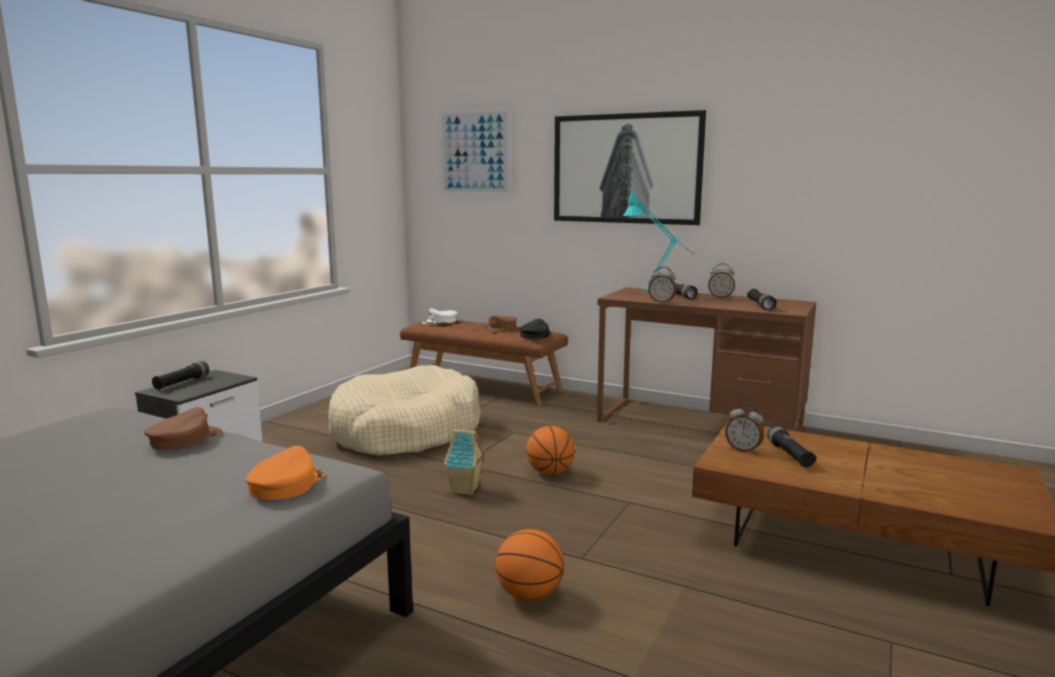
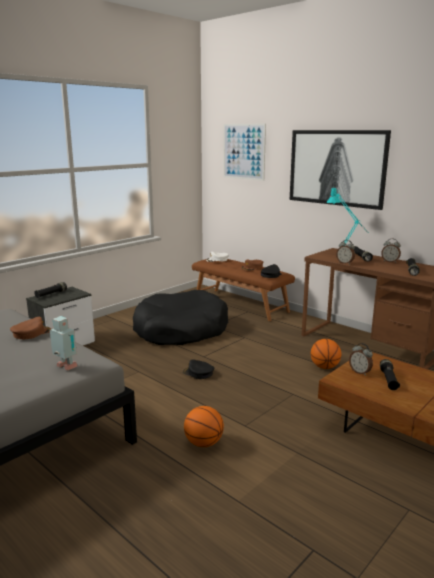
camera: 15 degrees right, 5 degrees up
orange cap [245,446,325,500] -> toy robot [50,316,77,370]
beige dog bed [328,365,481,456] -> black dog bed [133,290,228,345]
toy house [444,429,486,495] -> black cap [183,359,214,379]
basketball [526,426,575,475] -> basketball moved to [311,339,341,369]

